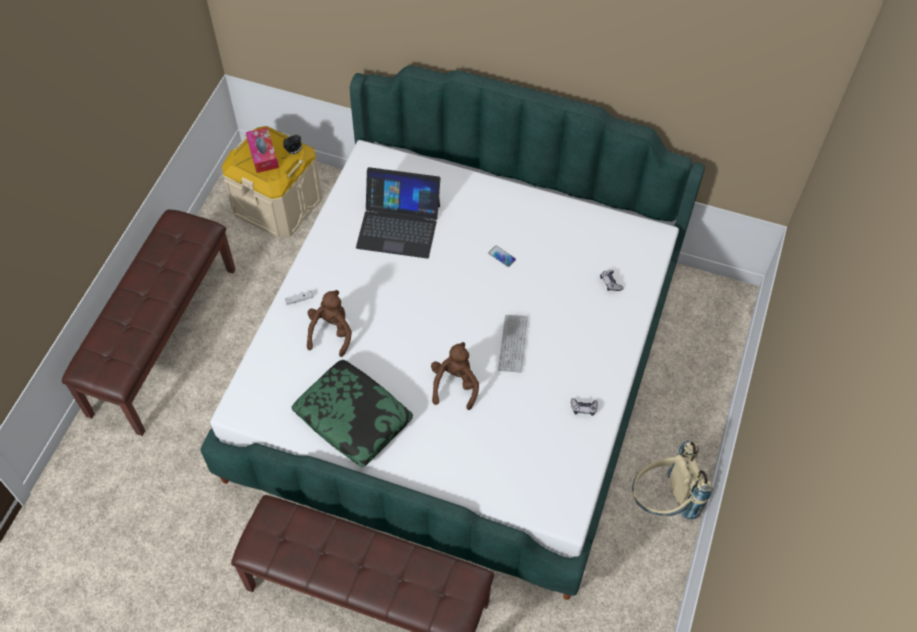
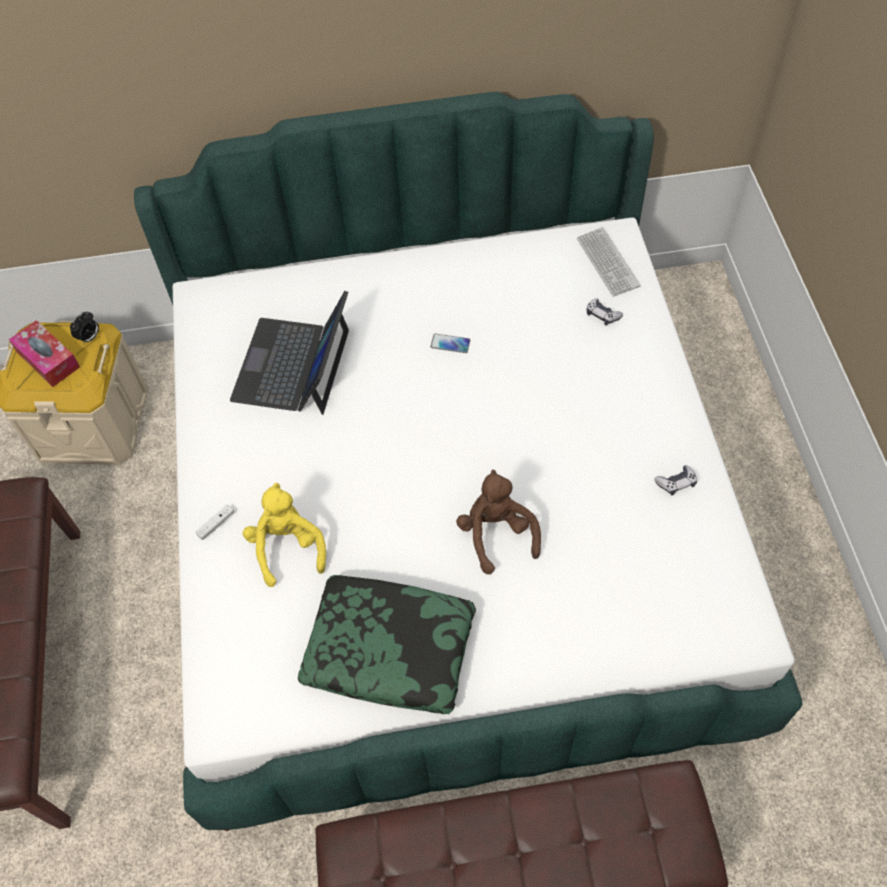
camera: 25 degrees left, 0 degrees up
brown plush toy [307,290,352,357] -> yellow plush toy [243,483,326,587]
laptop [356,167,440,258] -> laptop turned 120 degrees clockwise [230,291,349,415]
keyboard [498,315,528,373] -> keyboard moved to [577,227,641,297]
beige backpack [632,441,713,519] -> none

